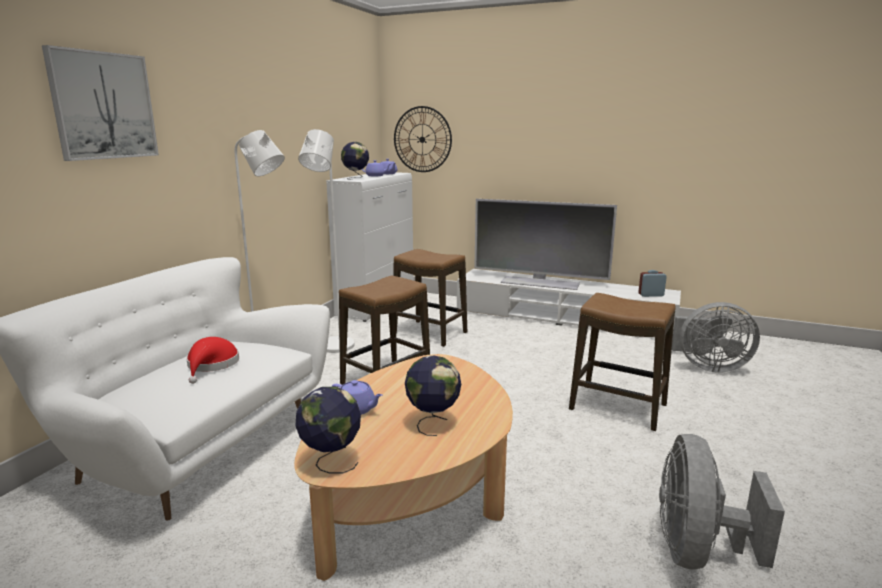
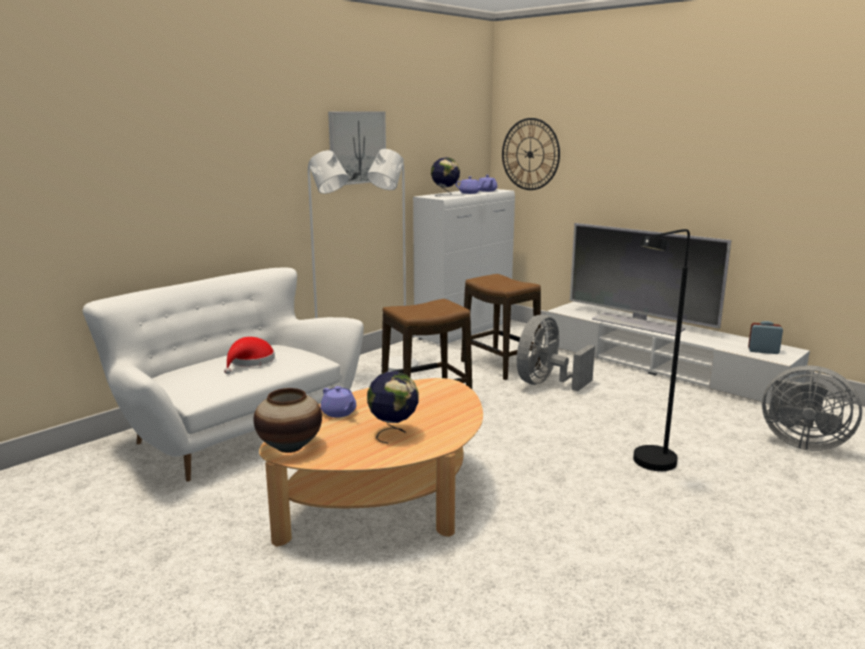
camera: 20 degrees right, 0 degrees up
picture [42,45,159,161] -> picture moved to [328,111,386,185]
globe [295,387,361,473] -> vase [254,388,322,453]
stool [569,293,676,431] -> black floor lamp [633,229,690,471]
grey fan [659,434,785,570] -> grey fan moved to [517,315,595,391]

